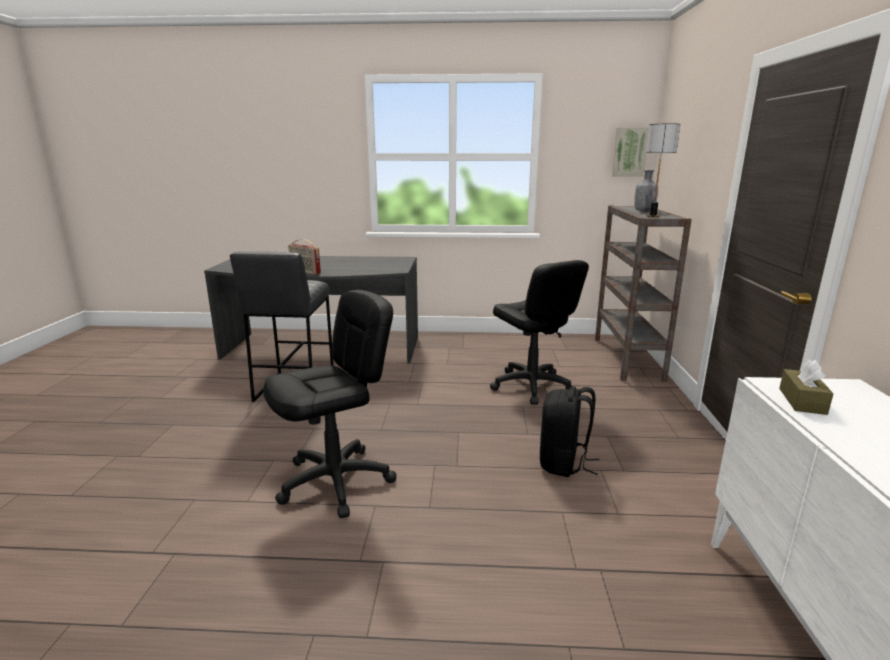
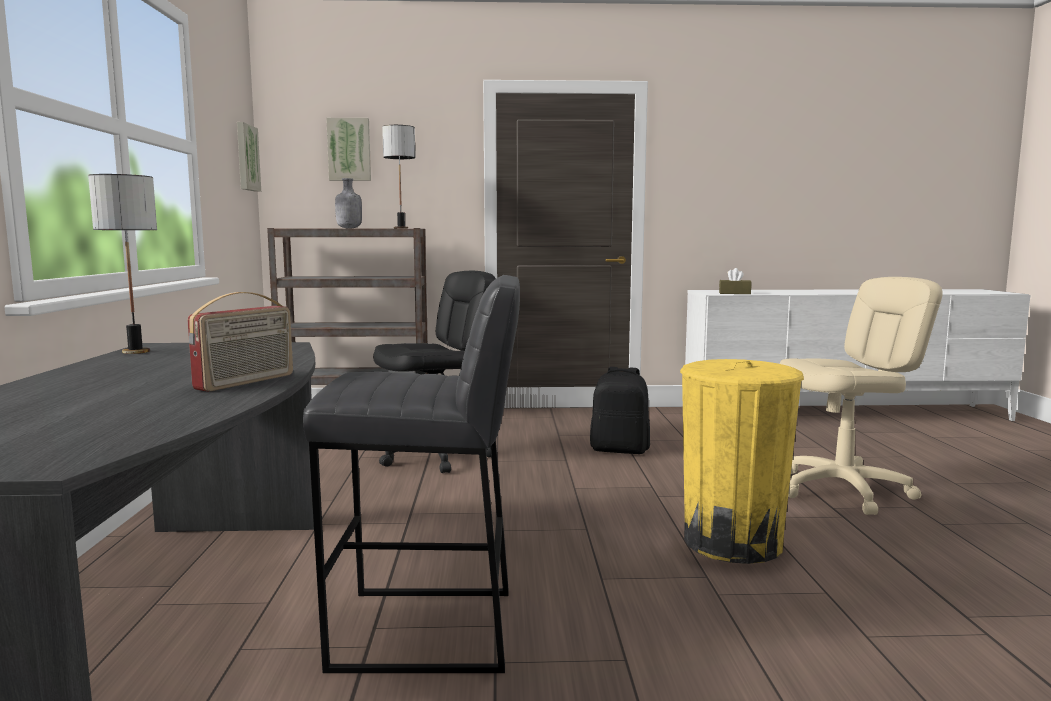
camera: 95 degrees left, 10 degrees down
black office chair [263,290,396,518] -> yellow trash can [680,359,804,564]
none -> table lamp [88,174,157,354]
none -> picture [326,118,371,181]
none -> beige office chair [780,277,943,515]

